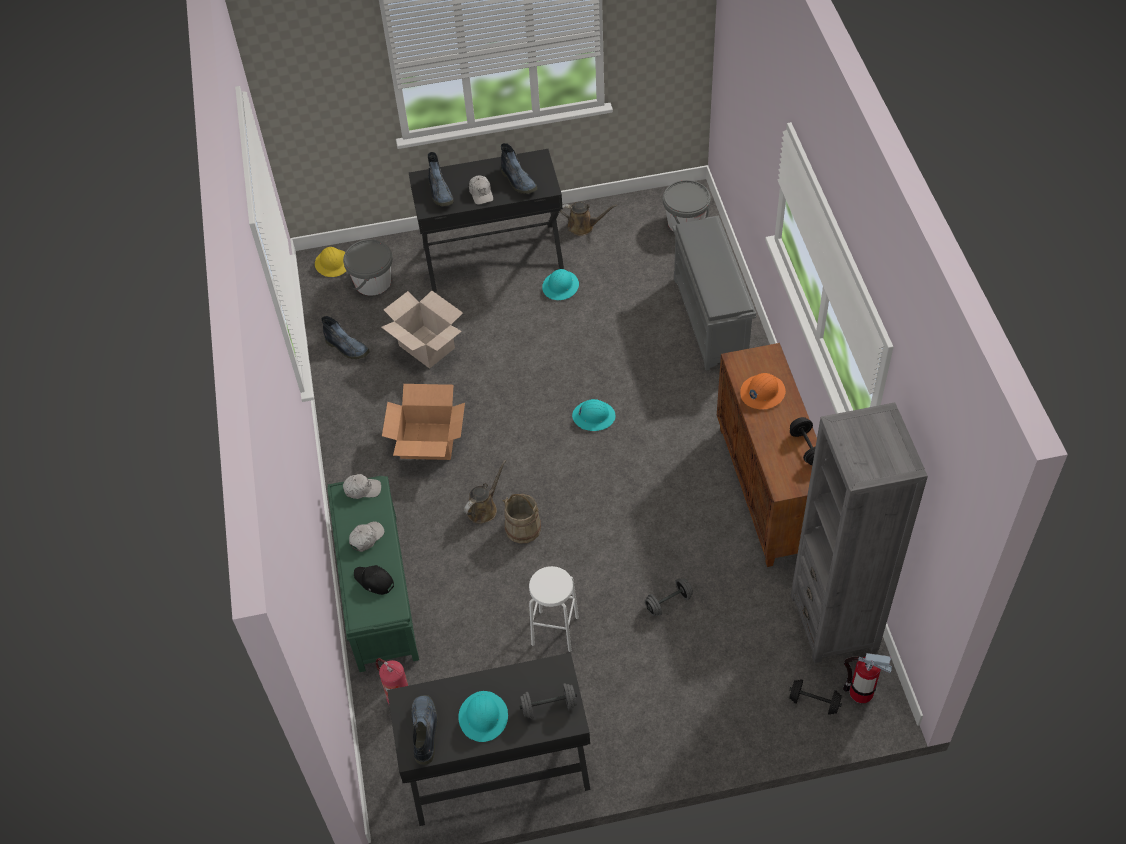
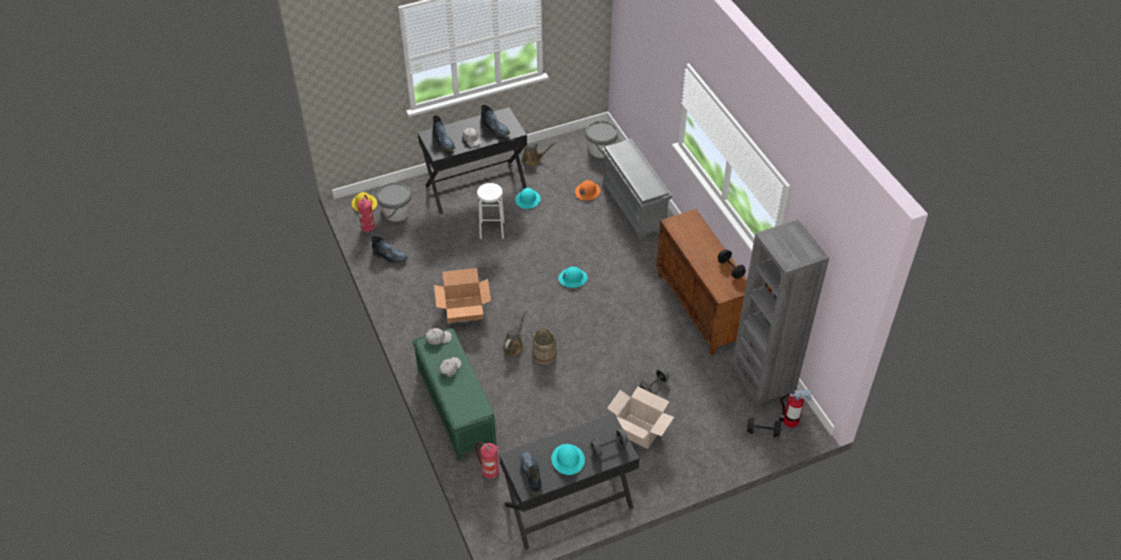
camera: 15 degrees left, 5 degrees down
black cap [354,565,394,595] -> none
cardboard box [381,291,463,369] -> cardboard box moved to [607,387,674,449]
white stool [529,566,579,652] -> white stool moved to [477,183,505,239]
orange hard hat [740,373,786,410] -> orange hard hat moved to [575,180,601,201]
none -> fire extinguisher [357,195,376,235]

